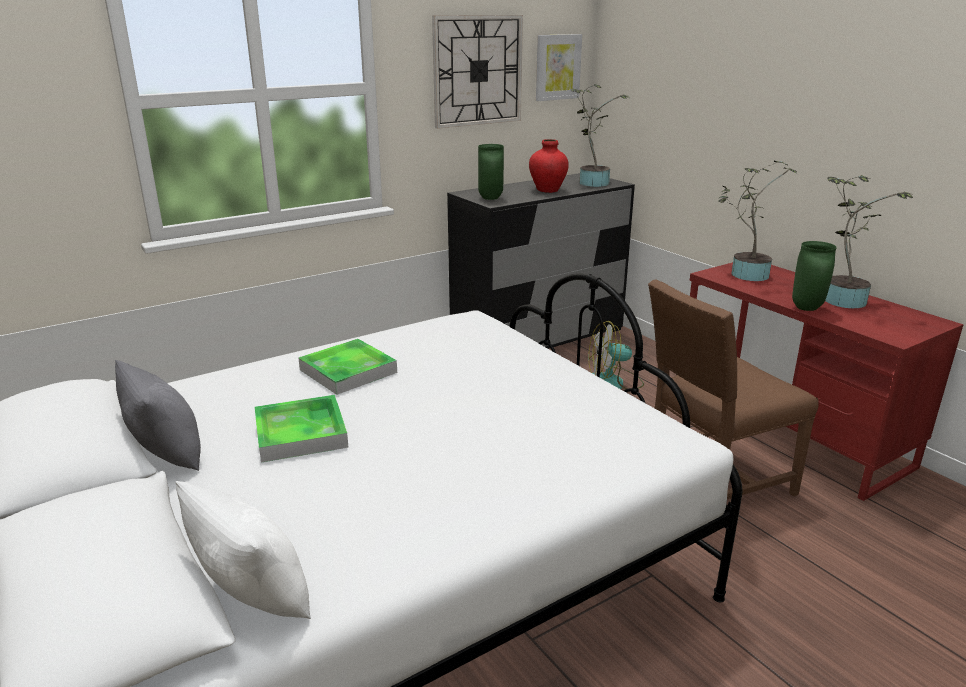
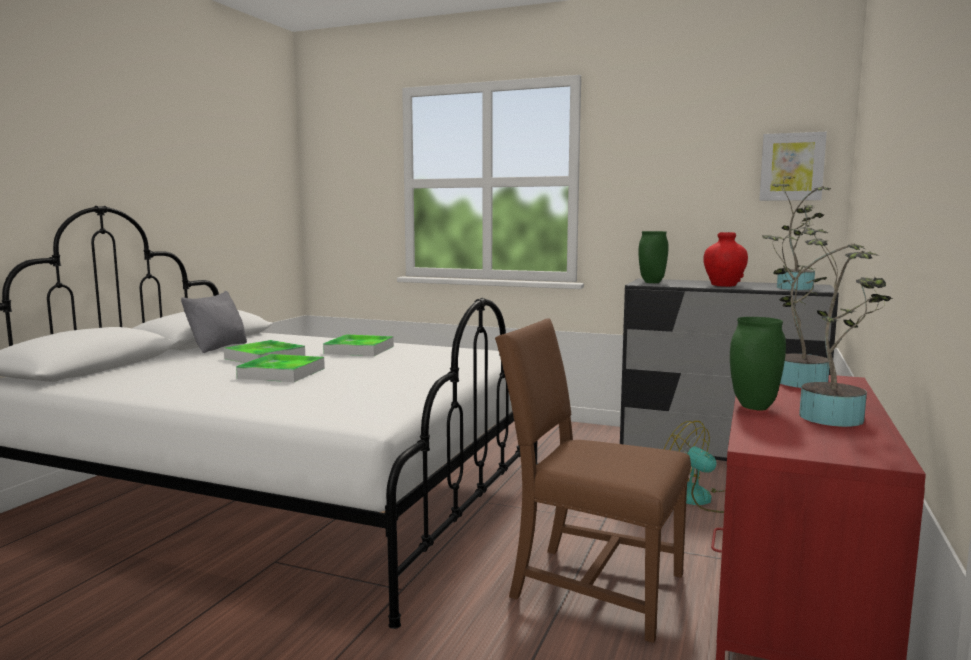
camera: 55 degrees right, 15 degrees down
white pillow [175,481,311,619] -> none
wall clock [432,15,523,129] -> none
none -> tray [236,354,325,382]

